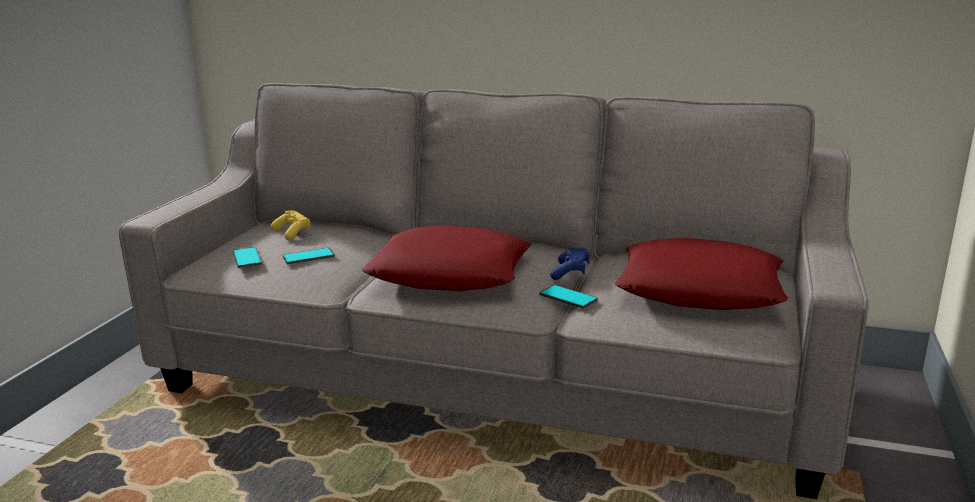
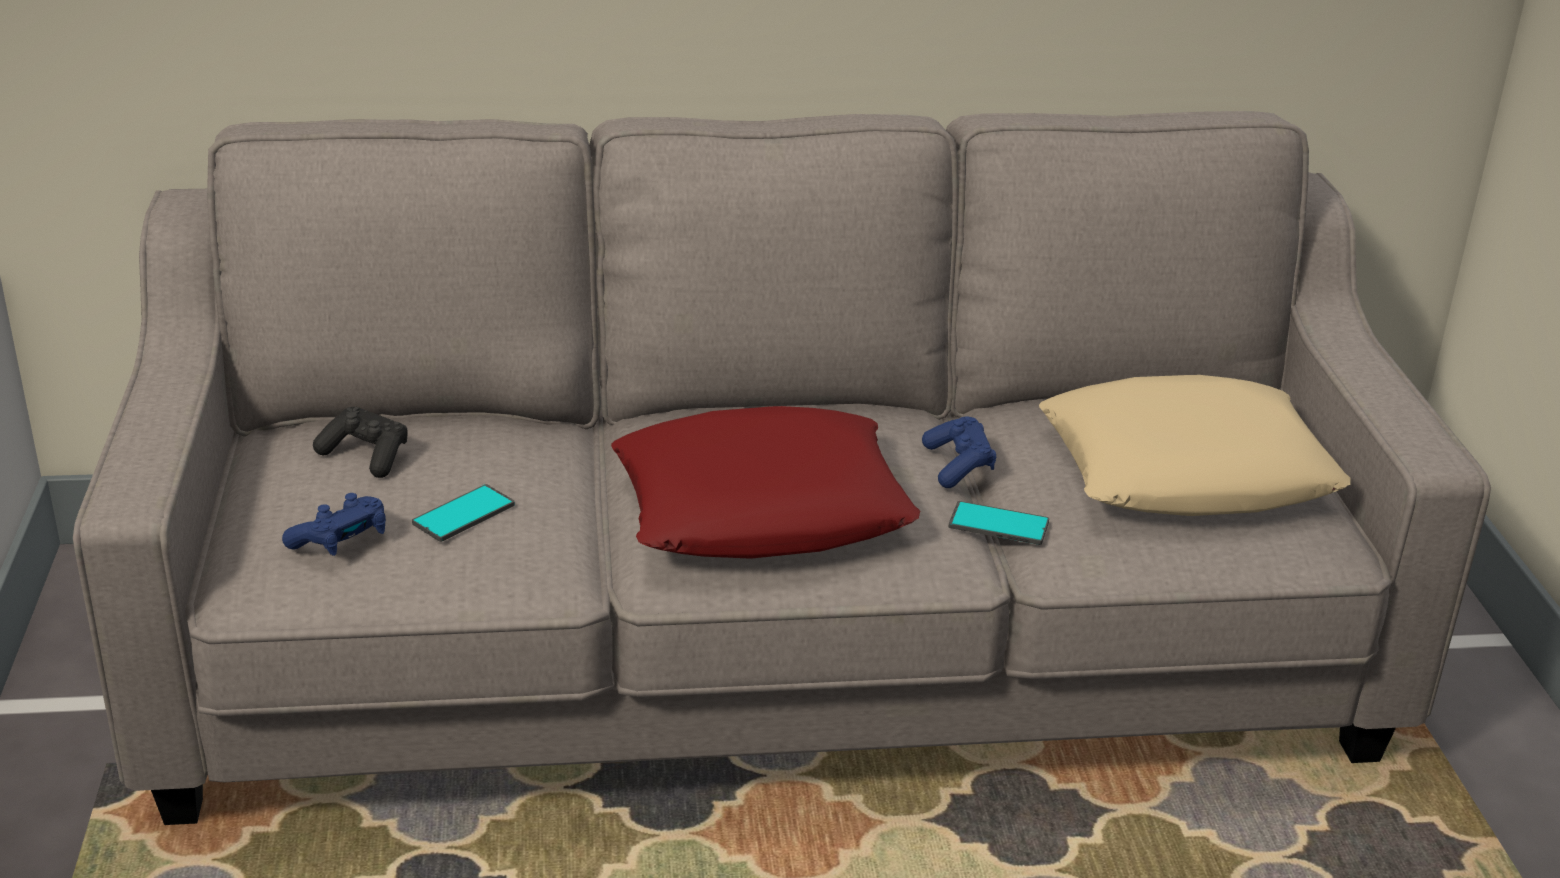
camera: 25 degrees left, 10 degrees up
phone [233,247,262,268] -> blue game controller [282,493,386,556]
yellow game controller [271,210,311,241] -> black game controller [313,407,408,478]
red pillow [615,238,789,310] -> beige pillow [1039,375,1351,516]

